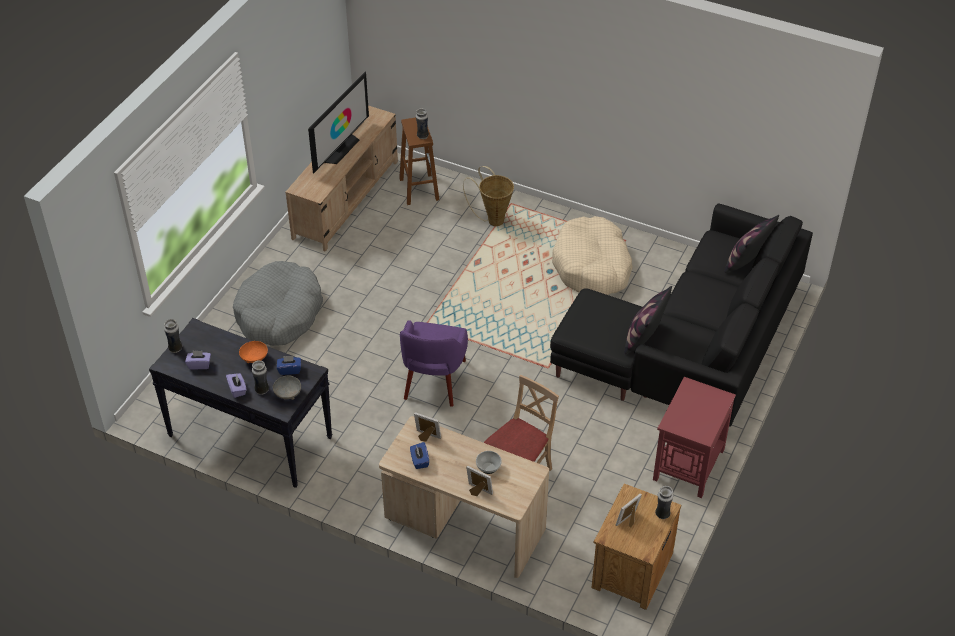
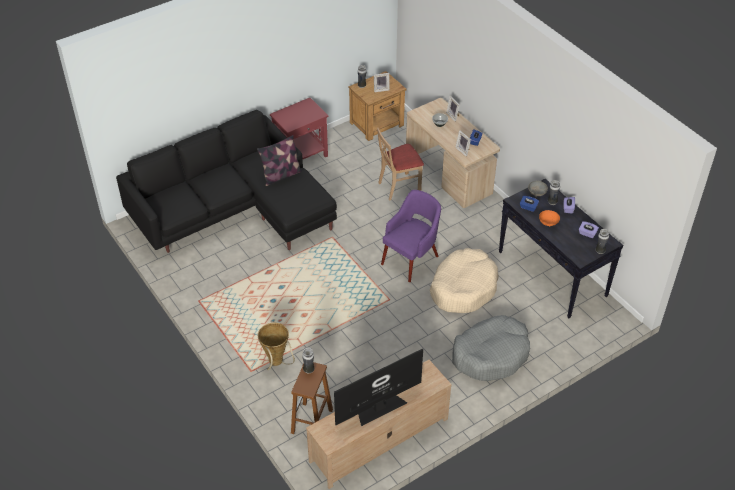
camera: 150 degrees left, 0 degrees up
beige dog bed [552,216,633,295] -> beige dog bed moved to [430,248,499,313]
pillow [725,215,779,273] -> none

